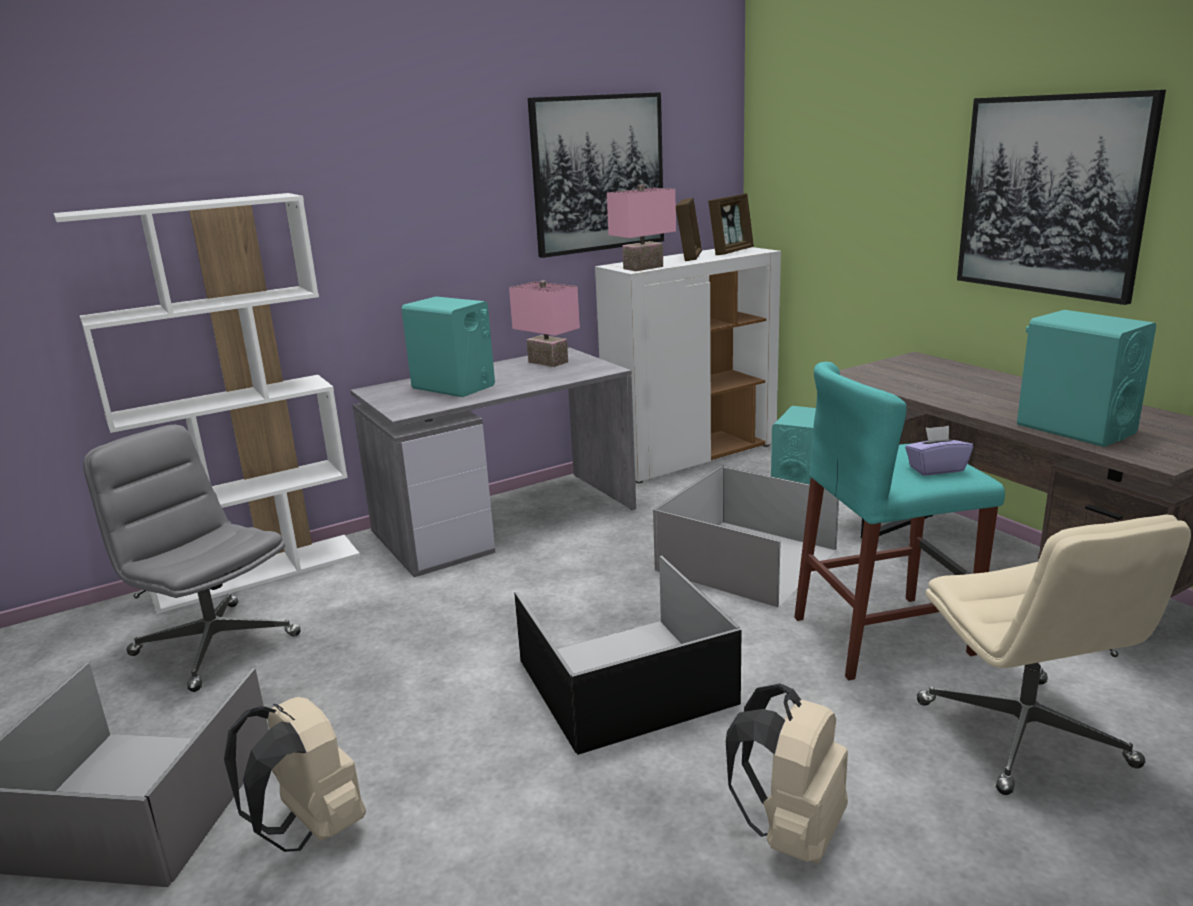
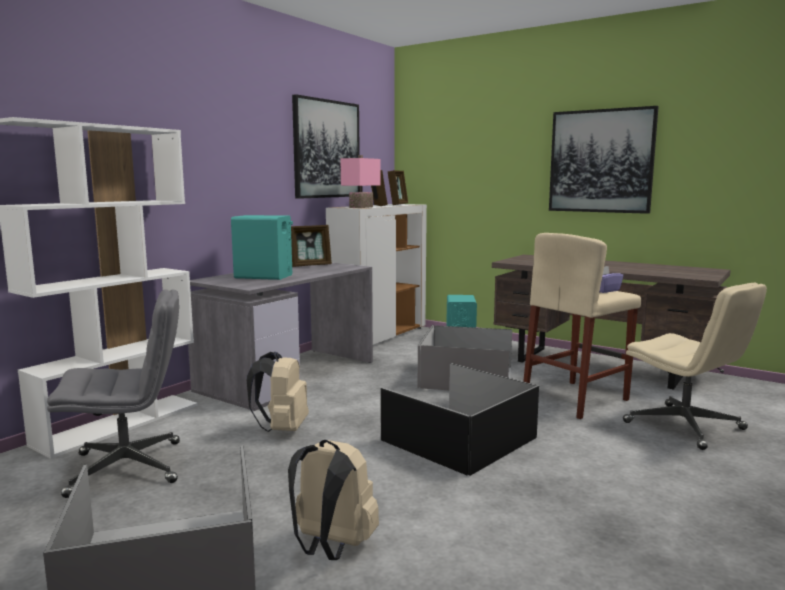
camera: 25 degrees left, 10 degrees down
grey office chair [83,425,301,692] -> grey office chair turned 150 degrees clockwise [47,289,180,498]
pink table lamp [509,280,580,367] -> picture frame [291,225,332,267]
beige backpack [726,683,848,863] -> beige backpack moved to [247,352,309,432]
turquoise stool [794,362,1005,680] -> beige stool [523,233,641,419]
turquoise speaker [1017,310,1156,447] -> none

